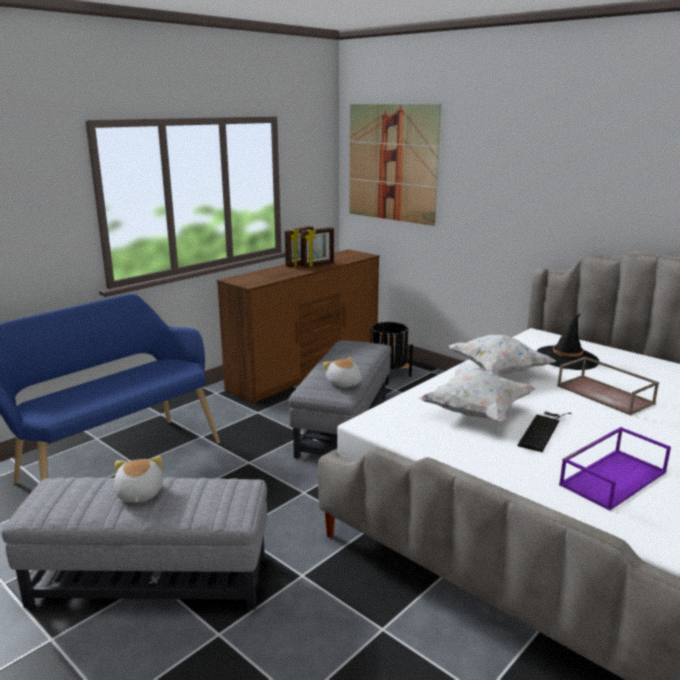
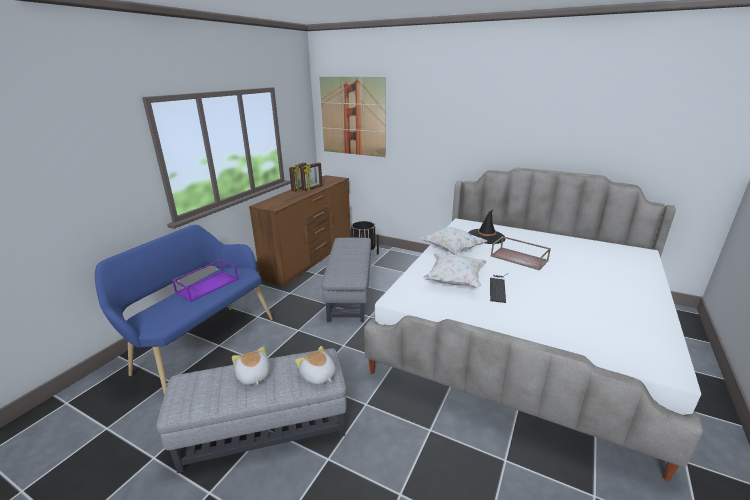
camera: 15 degrees left, 5 degrees up
plush toy [323,357,361,387] -> plush toy moved to [295,346,336,384]
purple tray [559,427,671,511] -> purple tray moved to [172,260,238,302]

